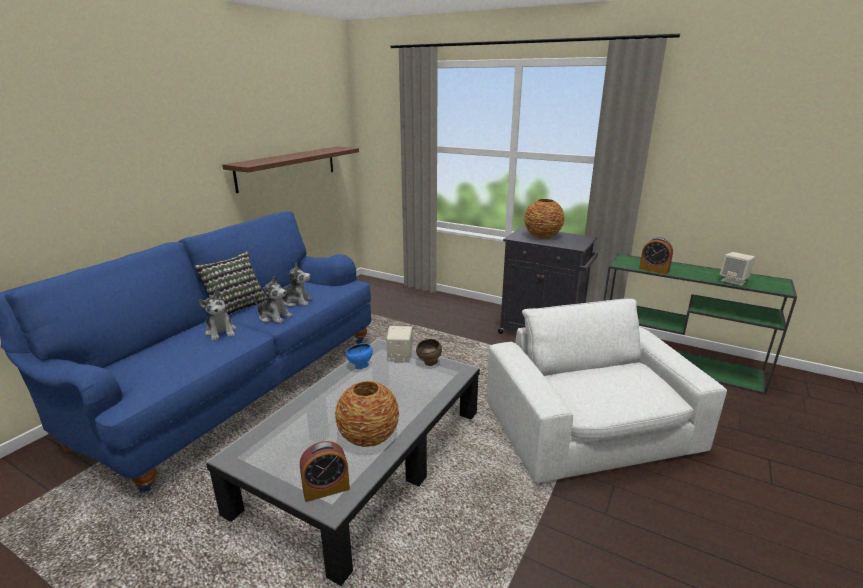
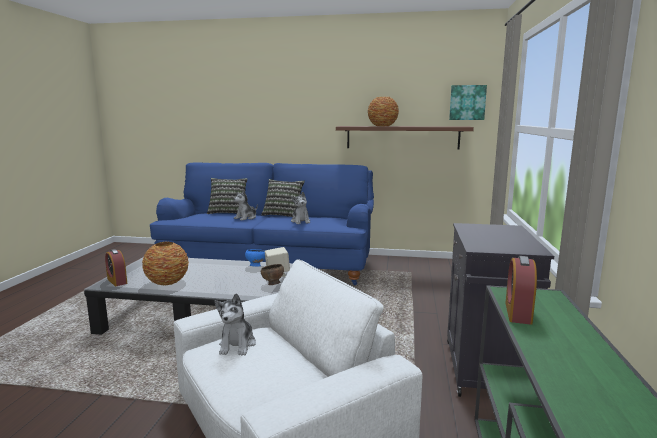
camera: 70 degrees right, 10 degrees down
plush toy [254,277,292,323] -> plush toy moved to [215,293,256,356]
vase [524,199,564,238] -> vase moved to [368,97,399,126]
beige speaker [720,252,756,286] -> none
none -> pillow [207,178,248,214]
none -> picture [449,85,487,120]

